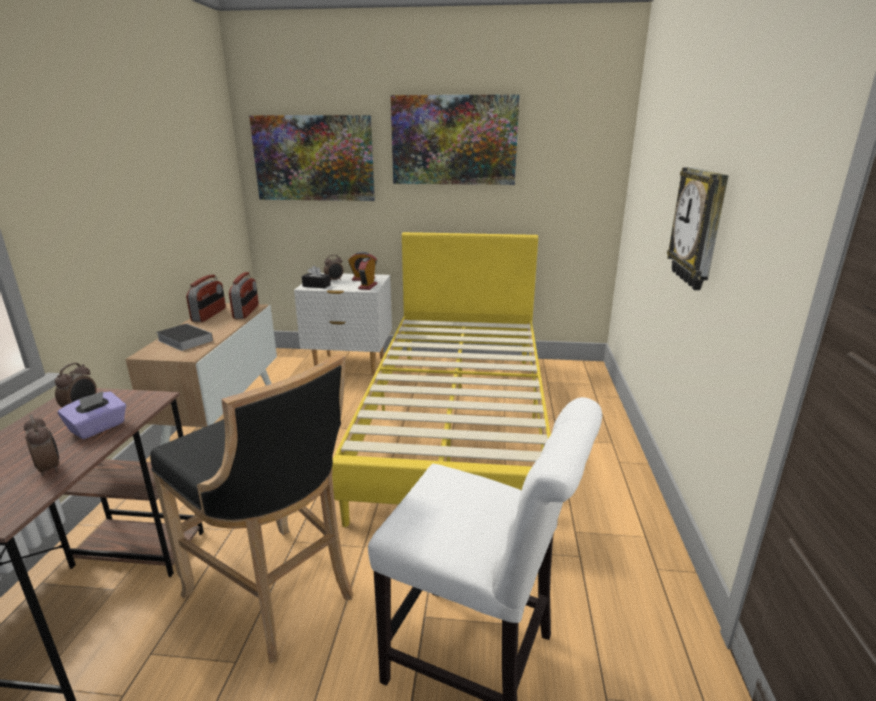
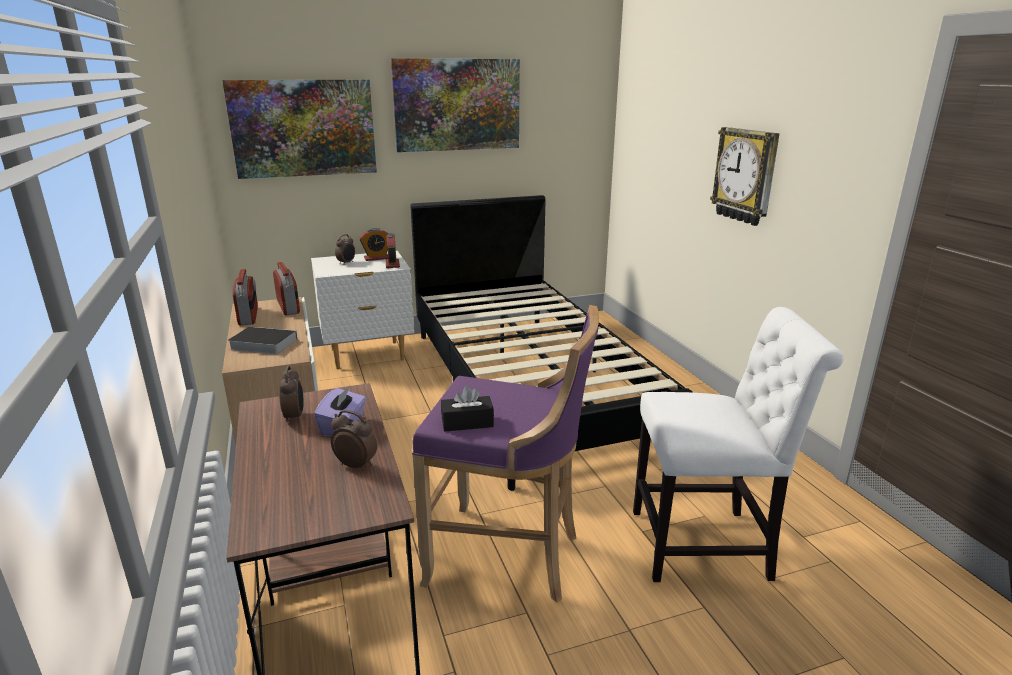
camera: 25 degrees left, 0 degrees up
black stool [150,353,353,663] -> purple stool [412,305,599,603]
black tissue box [302,265,331,288] -> black tissue box moved to [441,386,494,431]
yellow bed [332,232,551,527] -> black bed [410,195,693,491]

